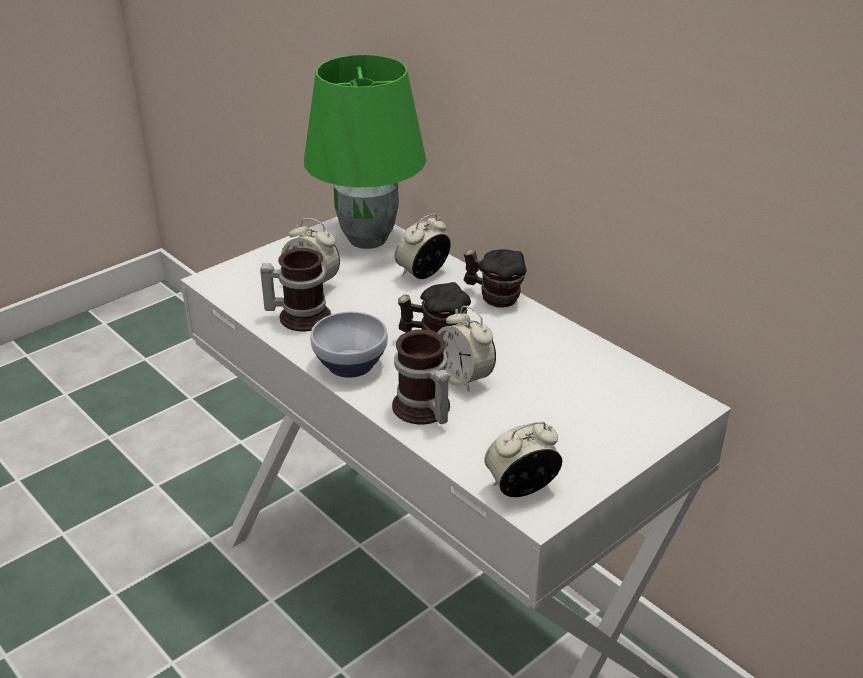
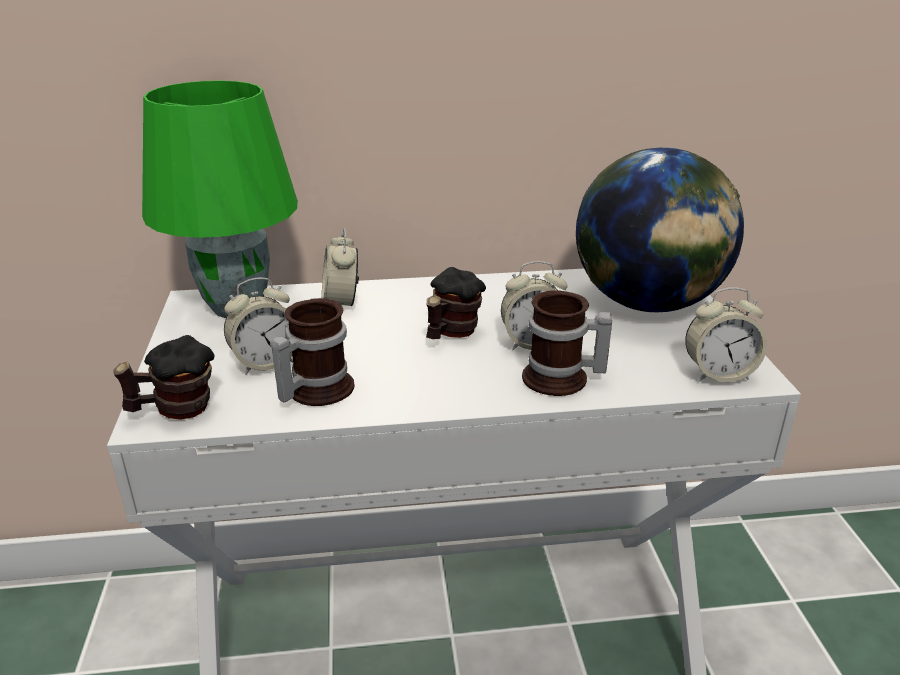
camera: 55 degrees left, 5 degrees down
bowl [310,311,388,378] -> none
mug [463,249,526,308] -> mug moved to [113,335,215,420]
alarm clock [484,421,562,497] -> alarm clock turned 105 degrees counterclockwise [685,287,767,382]
none -> globe [576,148,744,312]

